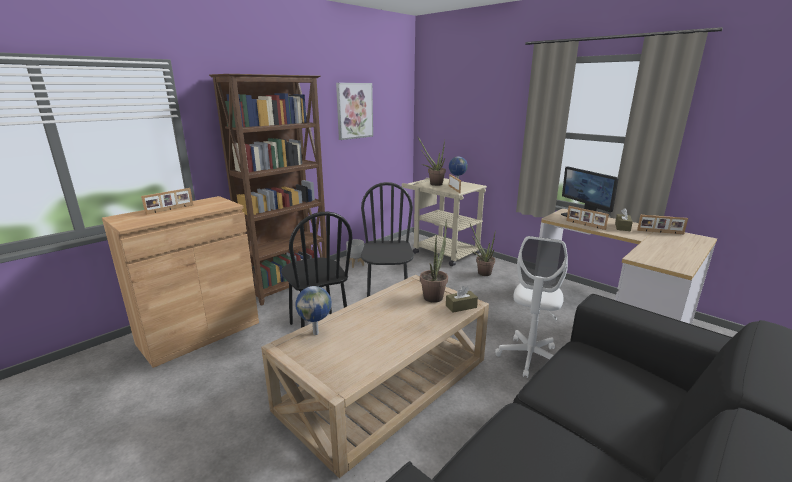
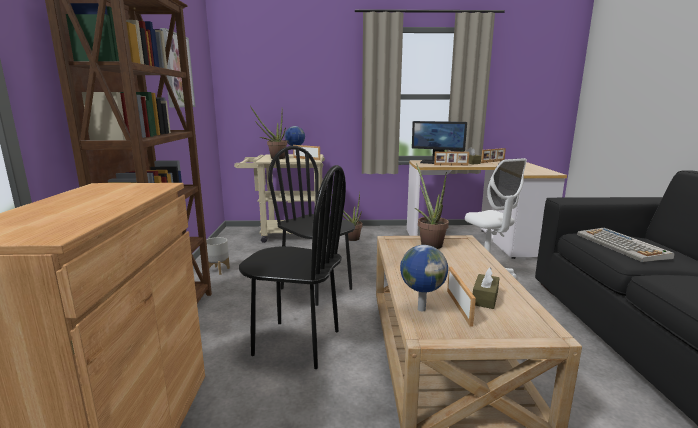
camera: 45 degrees left, 5 degrees down
picture frame [141,188,193,215] -> picture frame moved to [447,267,476,327]
brown tissue box [446,286,478,313] -> brown tissue box moved to [473,268,499,309]
none -> keyboard [577,228,675,262]

